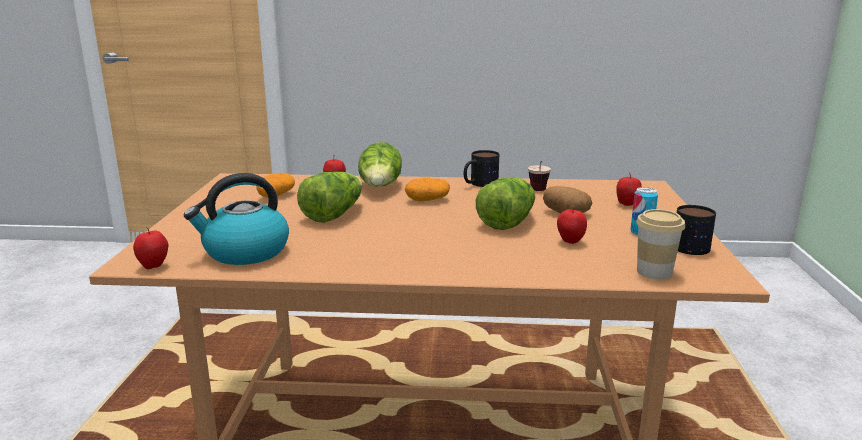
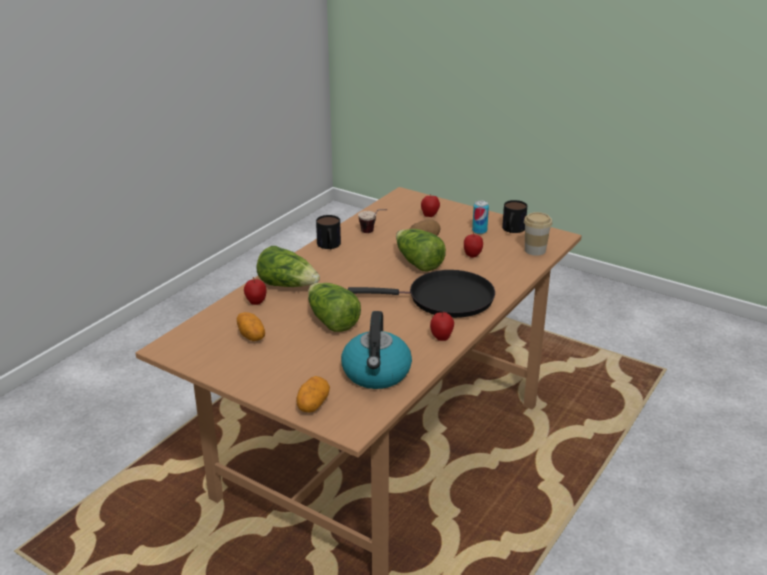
camera: 60 degrees left, 10 degrees up
apple [133,227,168,269] -> apple moved to [430,312,454,341]
potato [405,177,450,201] -> potato moved to [297,376,330,413]
none -> black frying pan [348,270,495,318]

